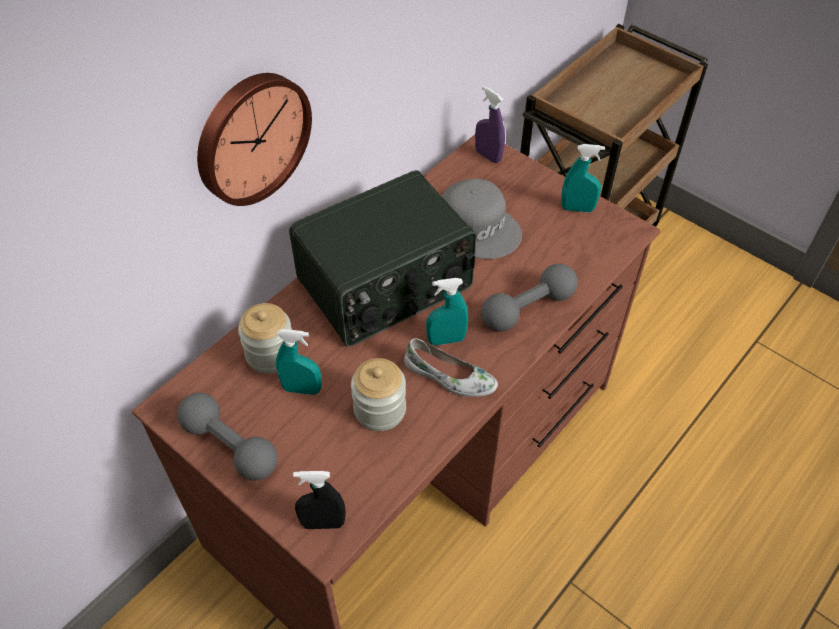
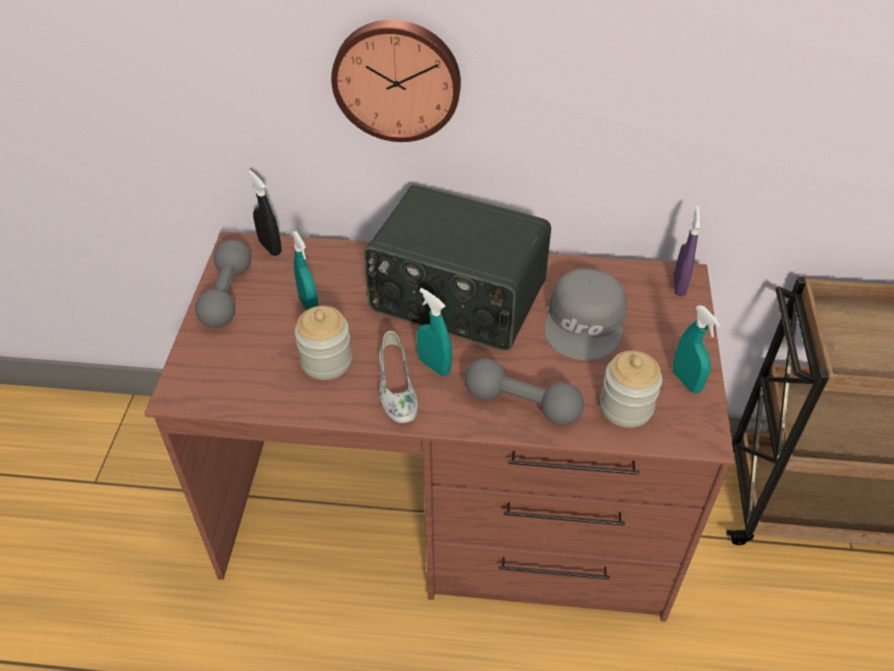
camera: 55 degrees right, 5 degrees down
jar [238,303,292,374] -> jar moved to [600,350,662,428]
black spray bottle [293,471,346,529] -> black spray bottle moved to [248,170,282,256]

